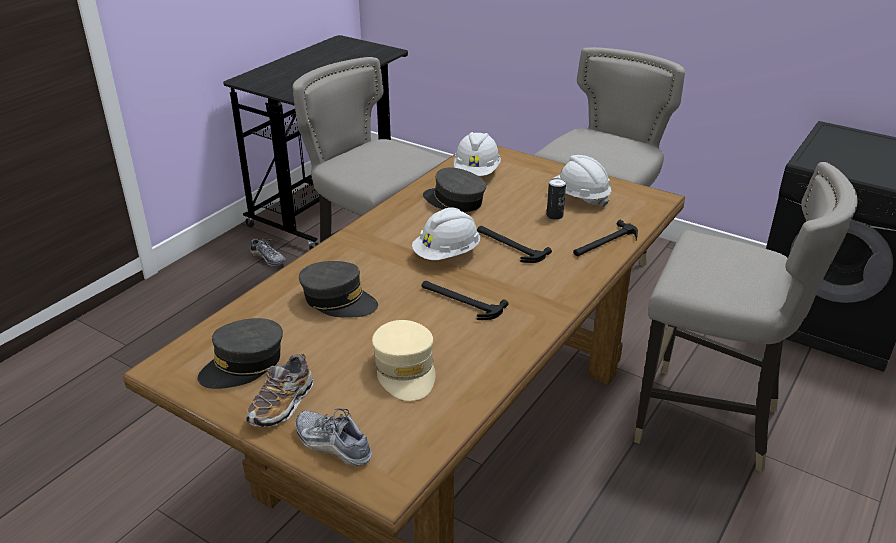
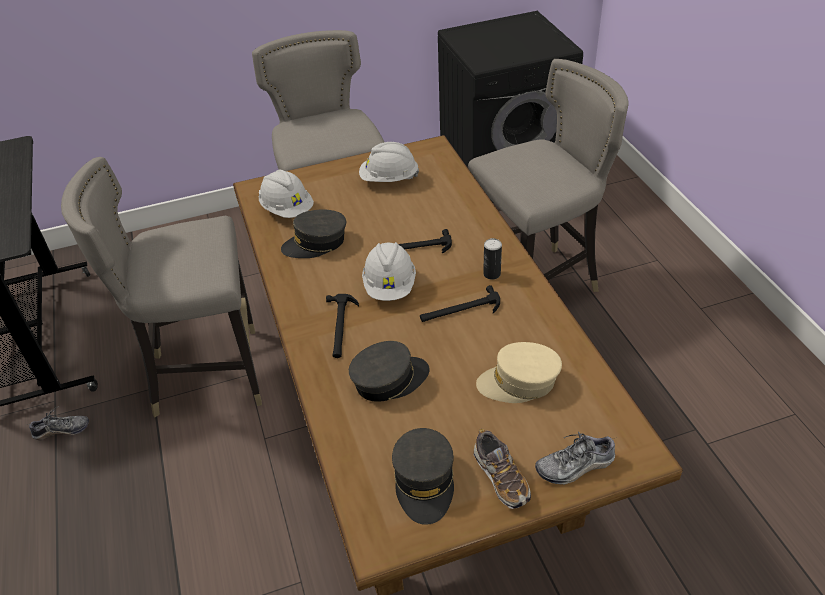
camera: 50 degrees left, 10 degrees up
beige cap [372,320,436,401] -> beige cap turned 150 degrees clockwise [476,342,562,403]
can [547,178,566,220] -> can moved to [483,238,502,280]
hammer [573,220,638,256] -> hammer moved to [326,294,359,358]

